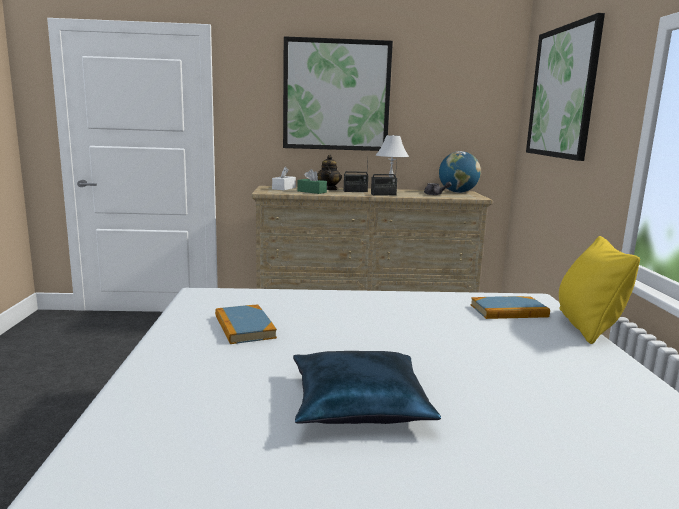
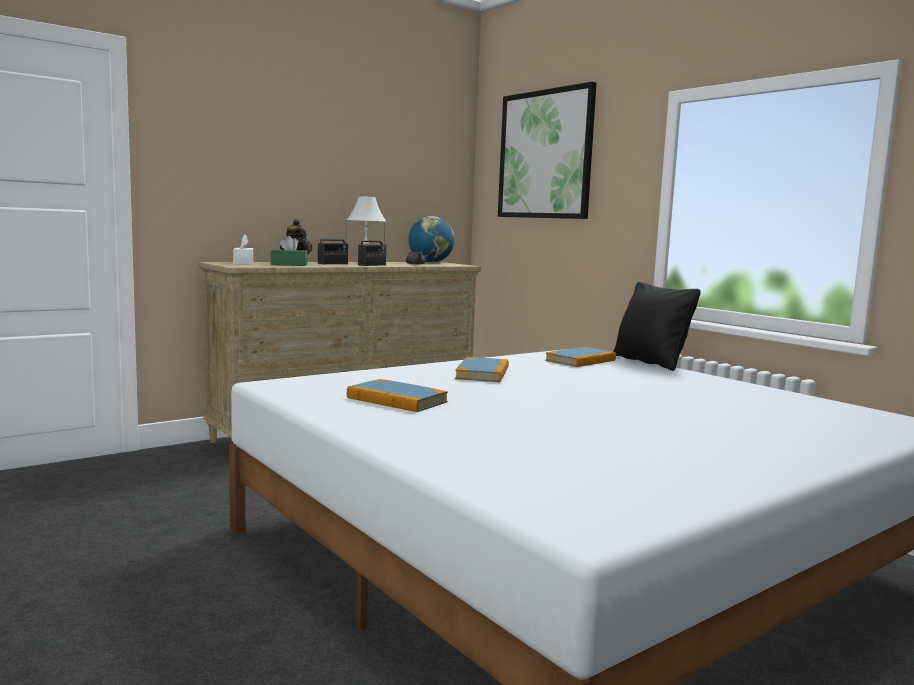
camera: 35 degrees left, 5 degrees down
picture [283,36,393,151] -> none
blue pillow [293,351,441,424] -> none
yellow pillow [559,236,640,344] -> black pillow [613,282,701,371]
none -> book [455,357,509,382]

